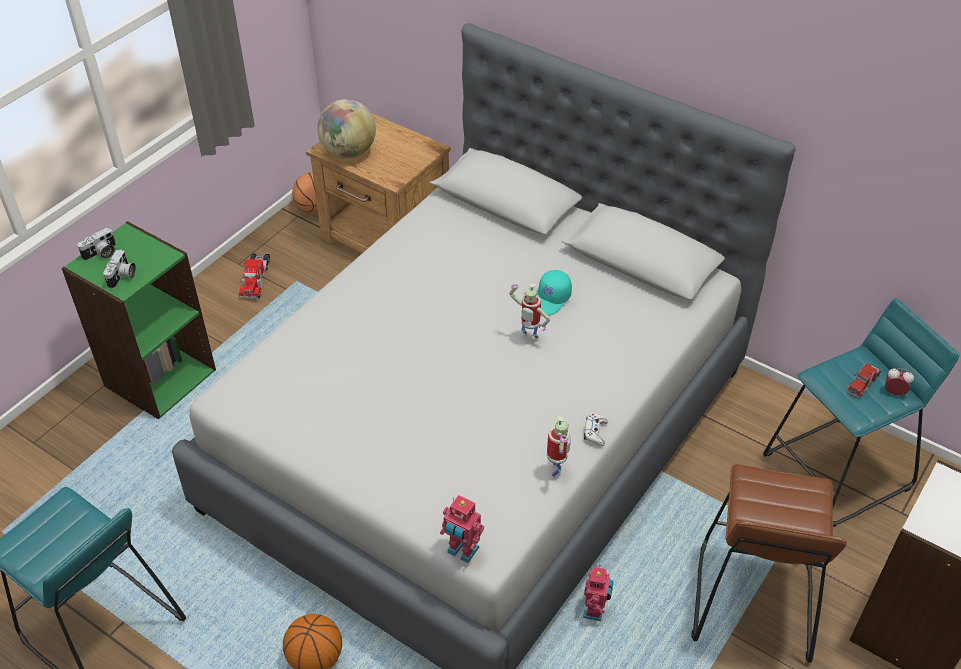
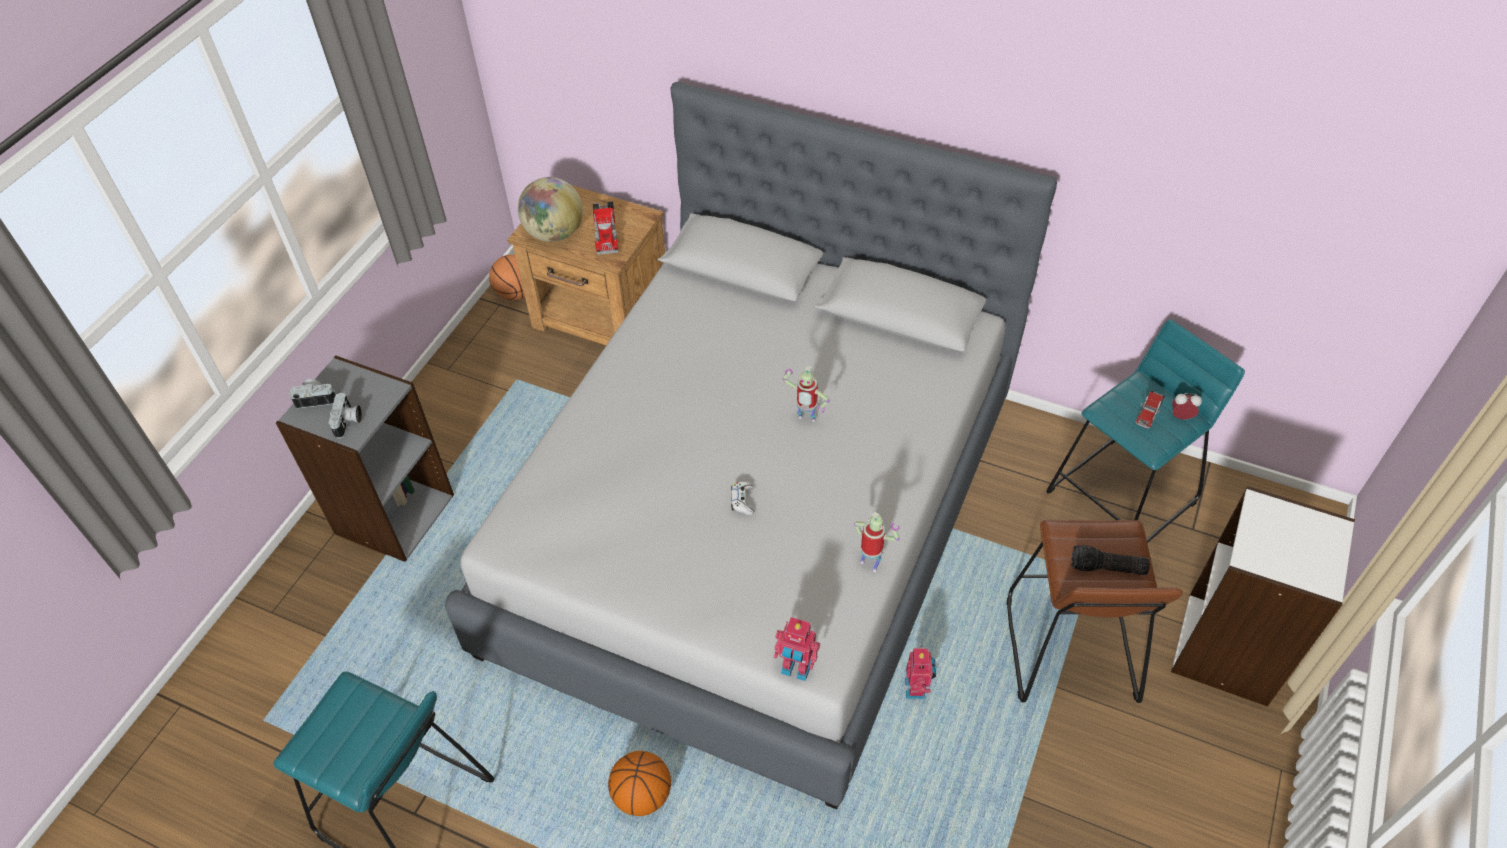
camera: 10 degrees left, 5 degrees up
green bookcase [61,221,216,419] -> grey bookcase [276,355,454,562]
camera [77,227,116,261] -> camera turned 135 degrees counterclockwise [289,379,335,409]
toy truck [239,253,270,300] -> toy truck moved to [593,201,618,255]
turquoise cap [537,270,572,315] -> none
toy robot [547,416,571,479] -> toy robot turned 45 degrees counterclockwise [854,512,900,572]
white game controller [584,414,608,447] -> white game controller moved to [731,481,754,515]
none -> flashlight [1071,545,1150,575]

